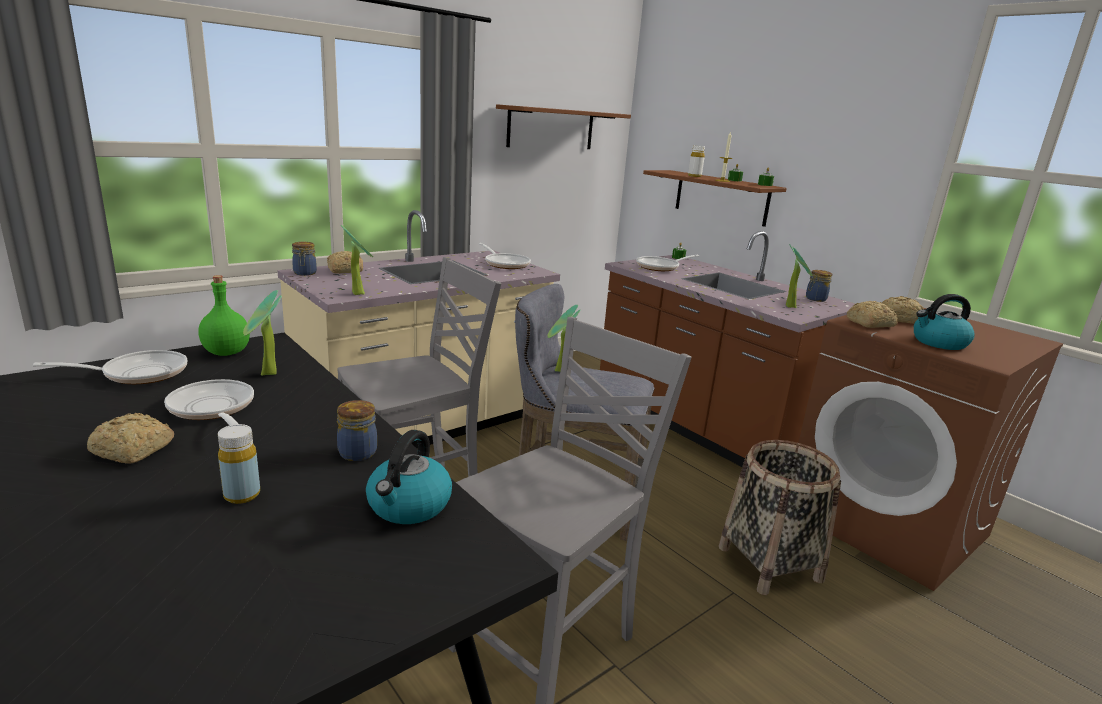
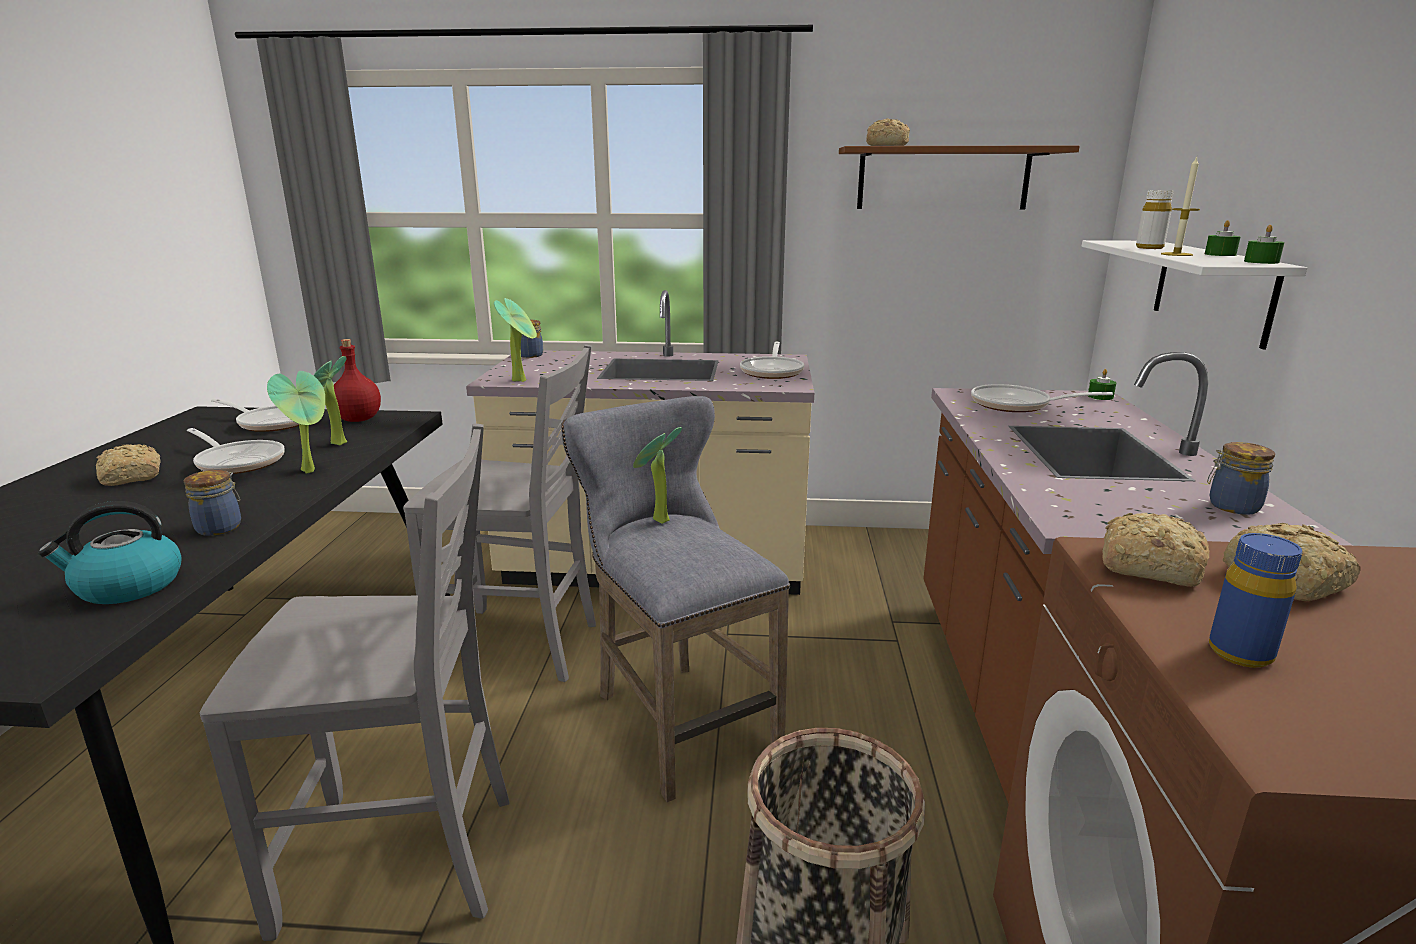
camera: 45 degrees right, 0 degrees up
frying pan [164,379,254,426] -> frying pan turned 120 degrees clockwise [187,428,284,474]
green bottle [198,275,250,356] -> red bottle [334,339,381,422]
yellow bottle [218,424,260,504] -> none
bread [327,251,363,274] -> bread moved to [866,118,910,146]
brown shelf [643,170,787,227] -> white shelf [1082,240,1307,349]
potted plant [786,244,813,308] -> potted plant moved to [267,371,325,474]
kettle [914,294,975,350] -> blue bottle [1209,533,1302,668]

